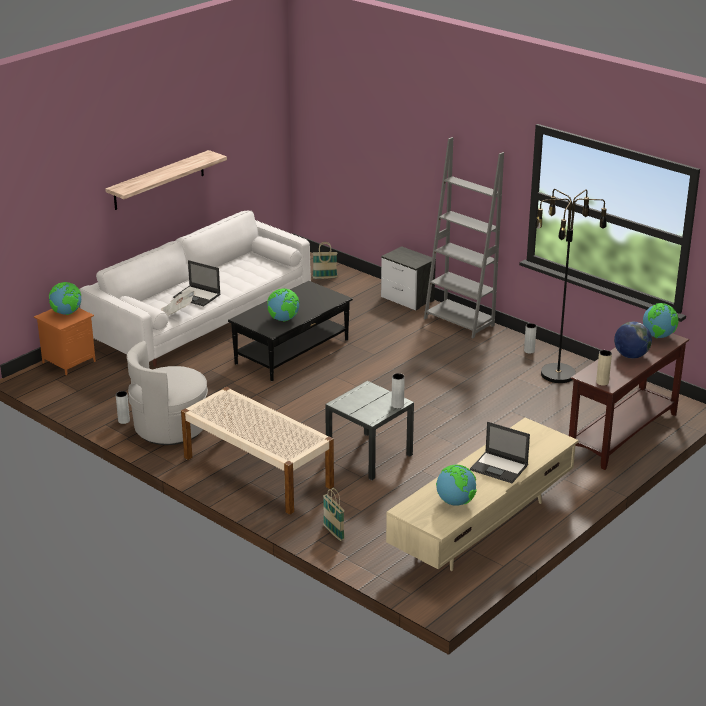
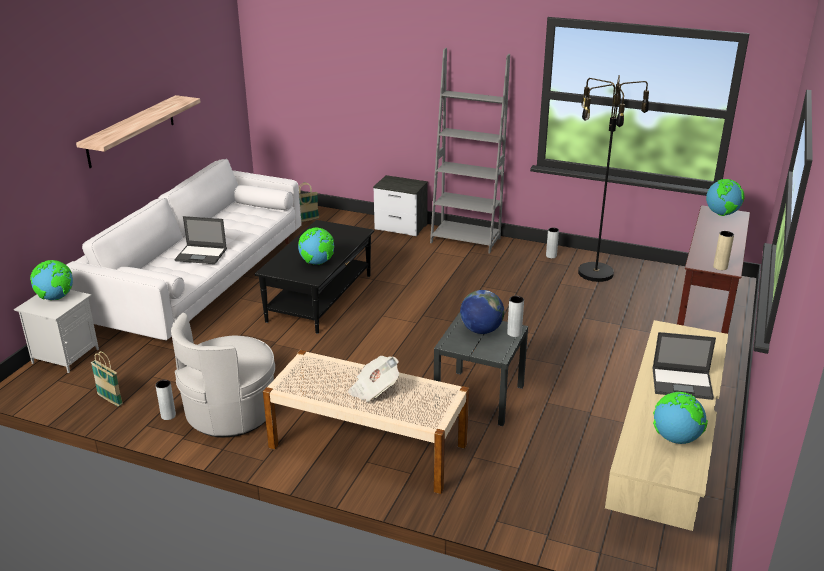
camera: 20 degrees left, 0 degrees up
orange nightstand [34,308,96,375] -> grey nightstand [14,290,99,373]
newspaper [161,290,196,316] -> newspaper moved to [348,356,399,402]
basket [323,488,344,541] -> basket moved to [91,351,123,407]
globe [614,322,652,358] -> globe moved to [460,290,504,334]

